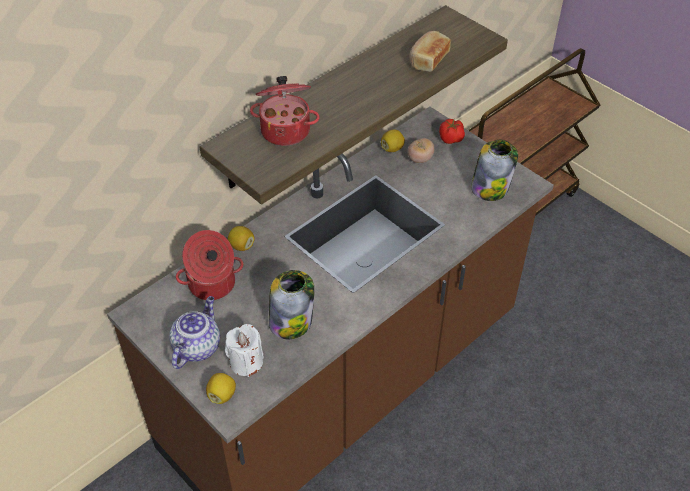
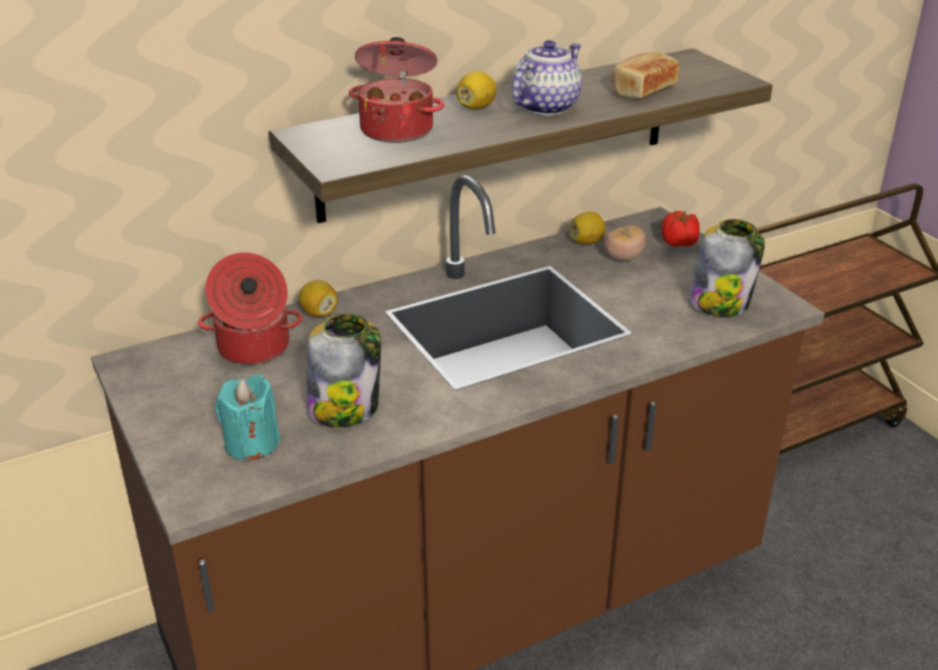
camera: 15 degrees right, 15 degrees down
teapot [169,296,220,369] -> teapot moved to [512,40,582,115]
lemon [206,373,236,404] -> lemon moved to [456,71,497,110]
white candle [225,324,264,377] -> turquoise candle [215,374,280,462]

